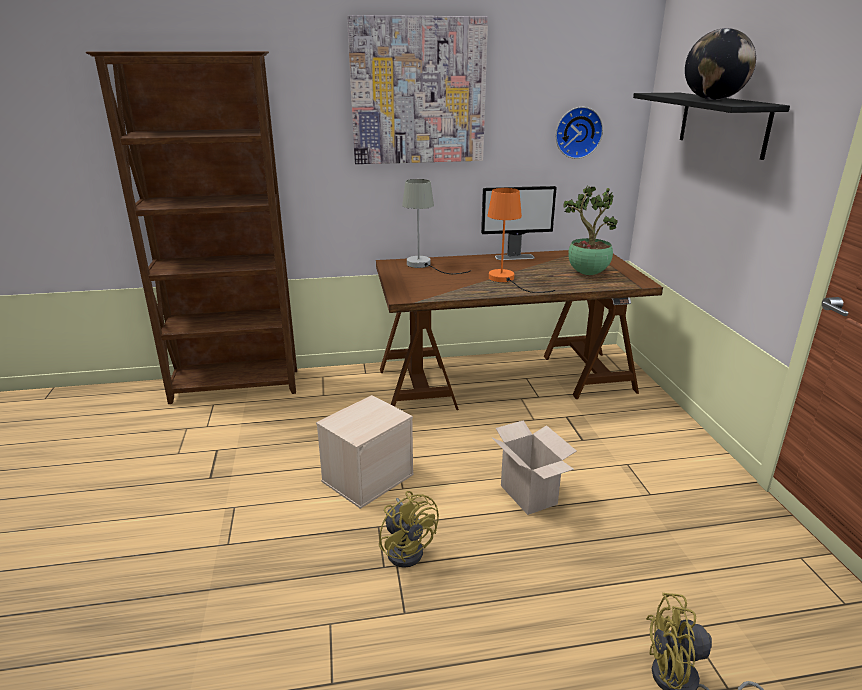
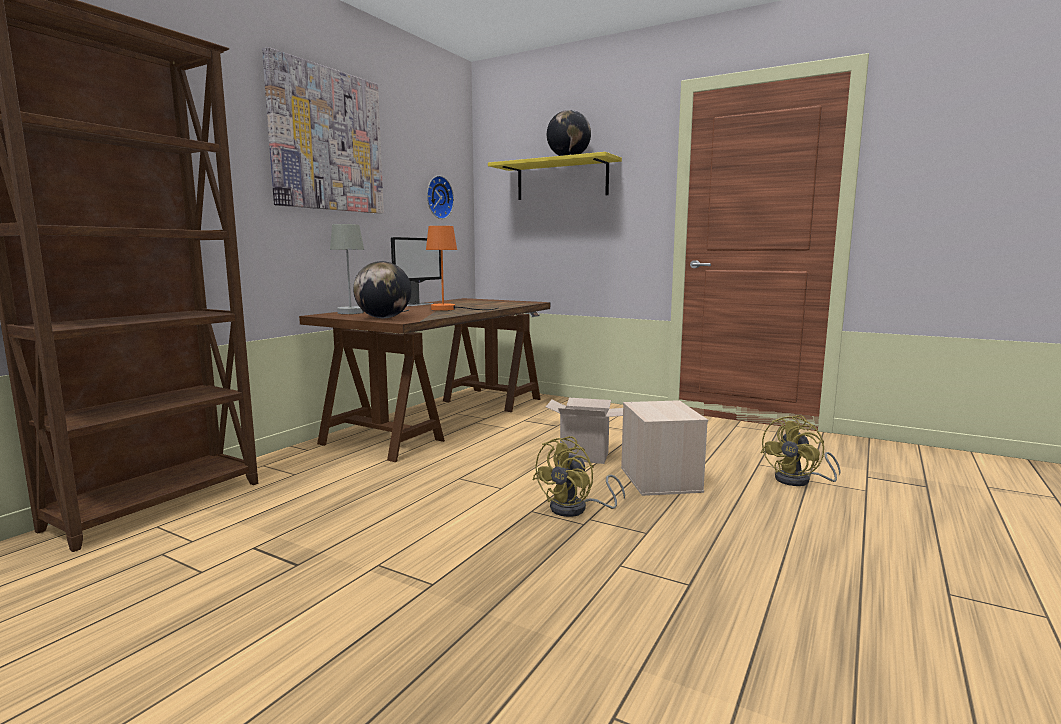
camera: 50 degrees left, 15 degrees down
beige storage box [316,395,414,509] -> beige storage box moved to [621,400,708,496]
yellow fan [379,491,439,568] -> yellow fan turned 120 degrees clockwise [532,436,625,517]
potted plant [563,186,618,275] -> none
black shelf [633,93,790,160] -> yellow shelf [488,152,622,200]
none -> globe [353,261,411,318]

